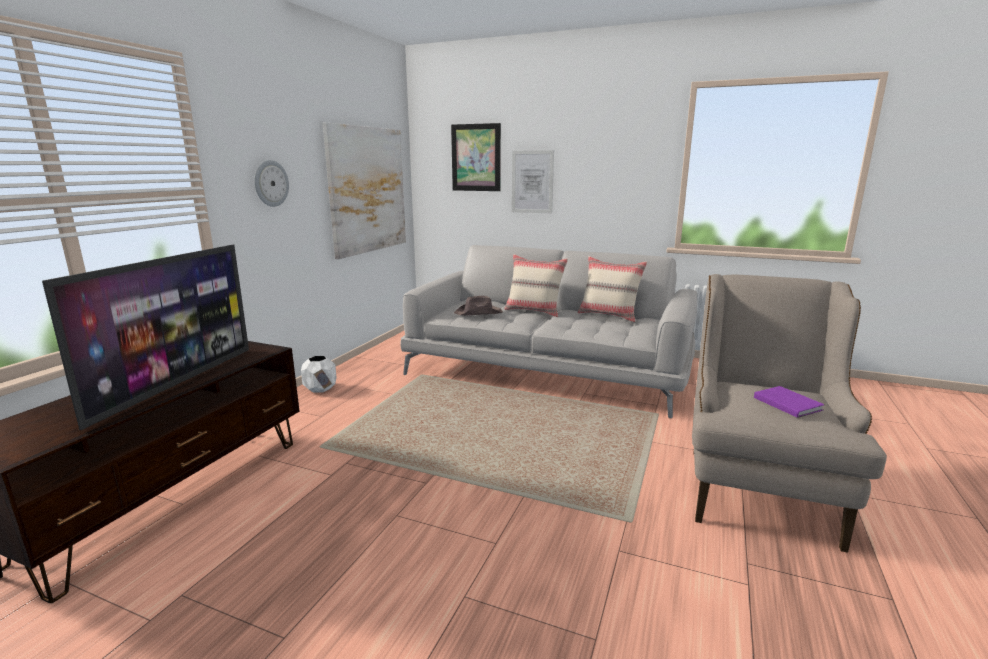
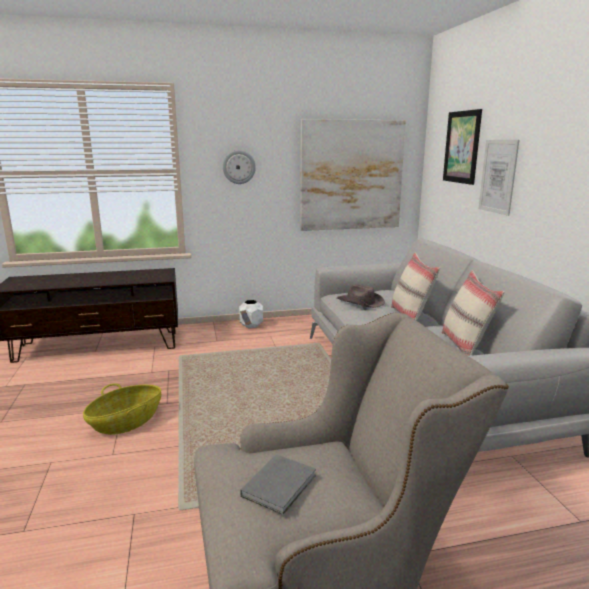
camera: 55 degrees right, 0 degrees up
television [42,245,249,430] -> none
purple book [754,386,825,418] -> grey book [240,454,316,515]
none -> basket [83,383,161,435]

